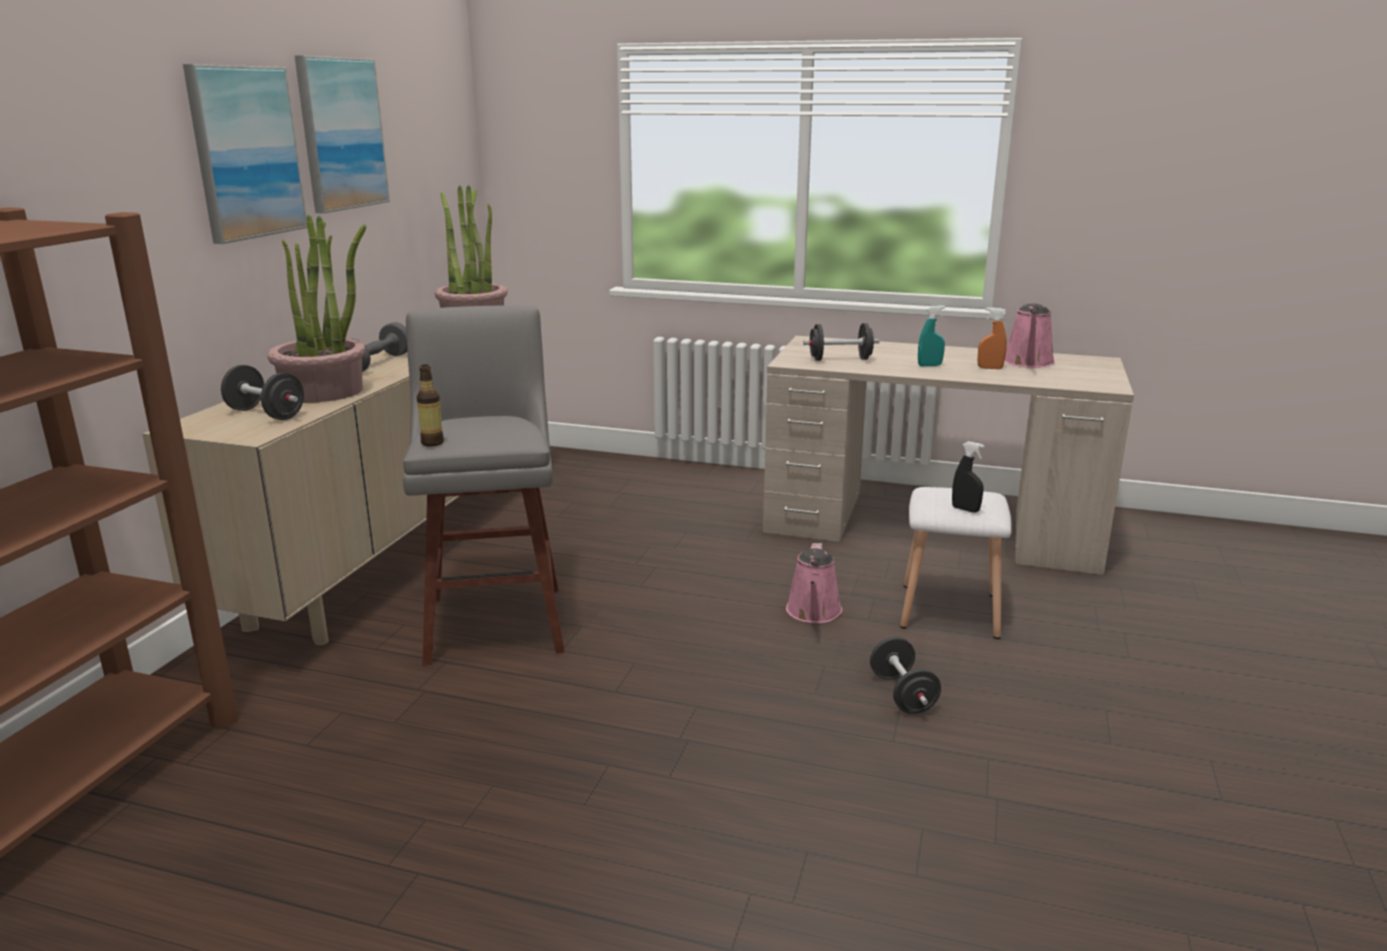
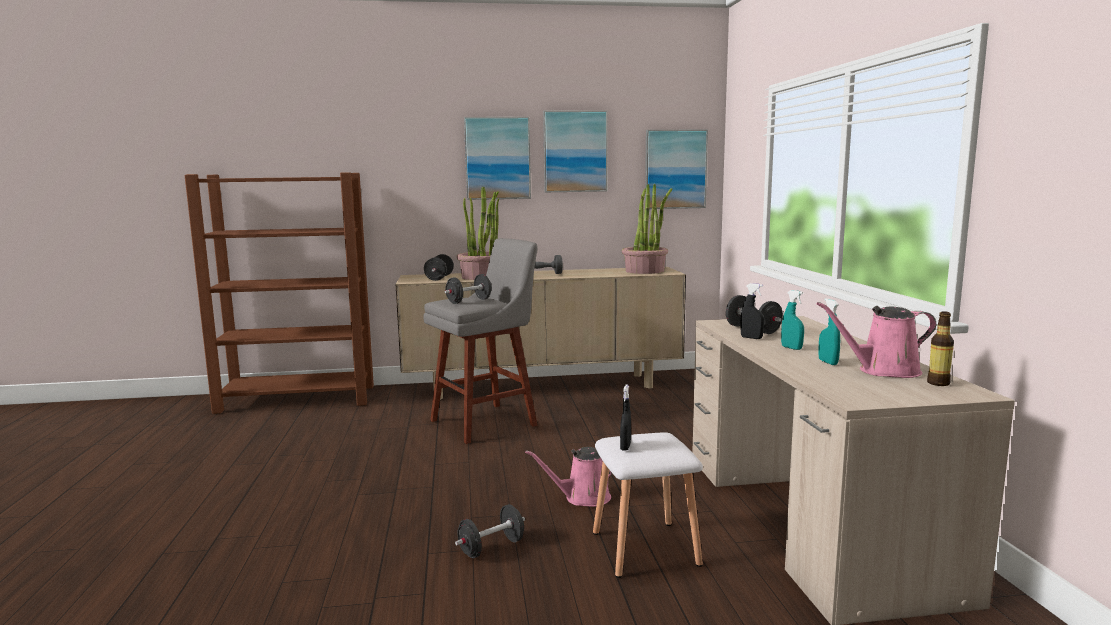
camera: 65 degrees right, 10 degrees down
bottle [417,364,444,446] -> bottle moved to [927,311,954,386]
orange spray bottle [978,307,1007,369] -> turquoise spray bottle [818,298,840,365]
none -> black dumbbell [444,274,492,304]
none -> picture [645,129,708,209]
none -> black spray bottle [740,283,764,339]

